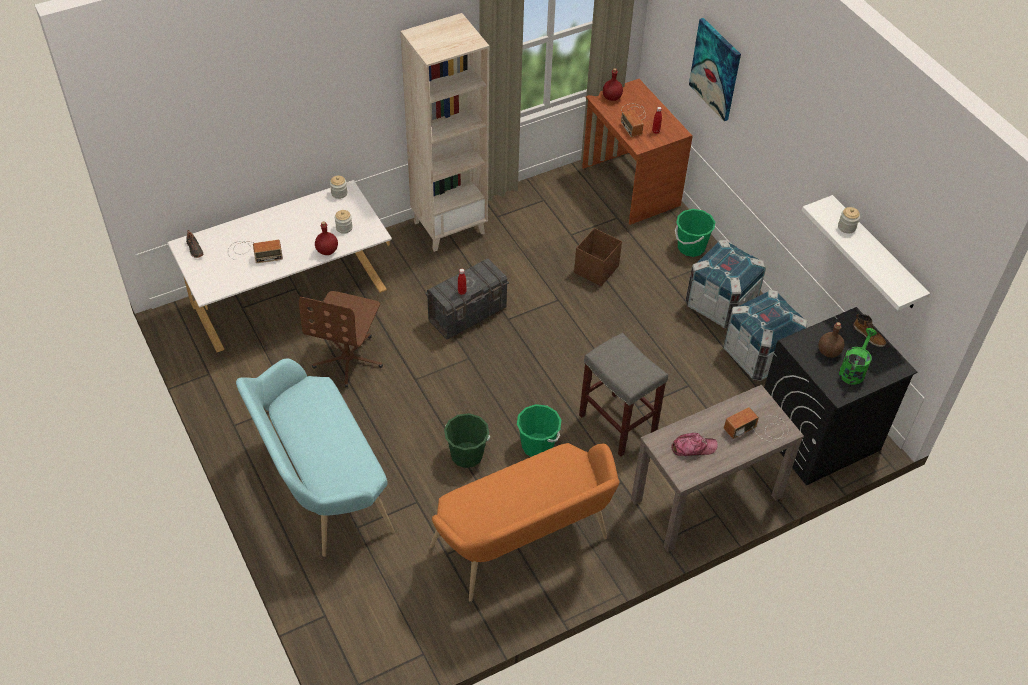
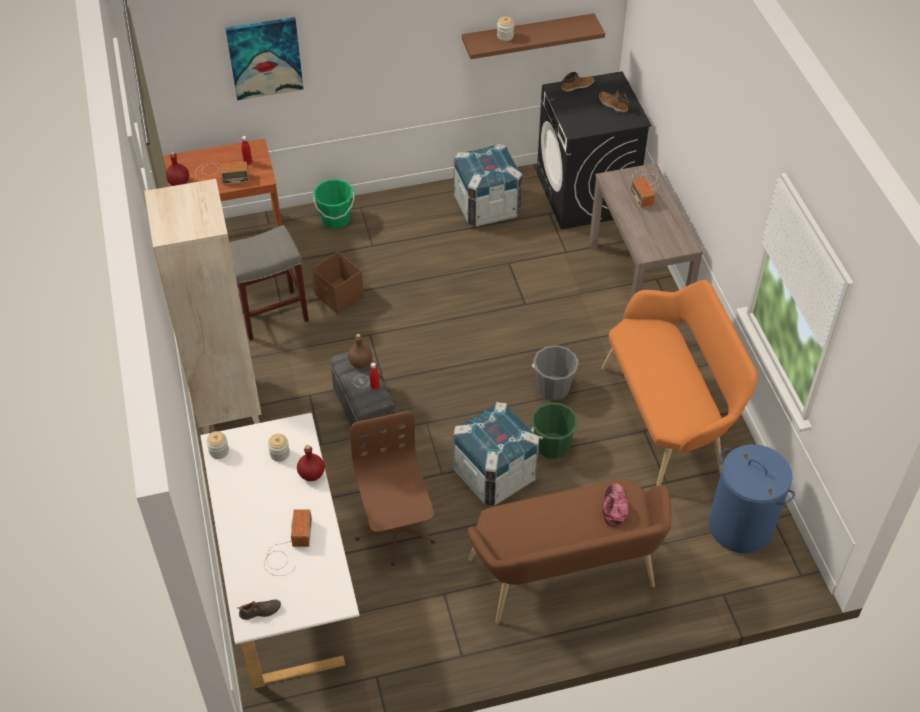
camera: 75 degrees left, 0 degrees up
turquoise bench [236,358,394,557] -> brown bench [468,479,671,624]
brown office chair [299,291,383,387] -> brown office chair turned 135 degrees counterclockwise [350,411,436,566]
green bucket [517,404,561,457] -> grey bucket [532,345,579,400]
grey stool [579,333,668,457] -> grey stool moved to [229,225,309,340]
cap [671,433,718,456] -> cap moved to [602,484,628,527]
crate [686,240,766,328] -> crate moved to [453,402,540,506]
white shelf [802,195,930,311] -> brown shelf [462,13,605,59]
brown bottle [818,322,844,358] -> brown bottle moved to [348,334,373,368]
green watering can [839,328,877,385] -> boot [599,90,629,113]
none -> blue laundry basket [709,444,795,554]

